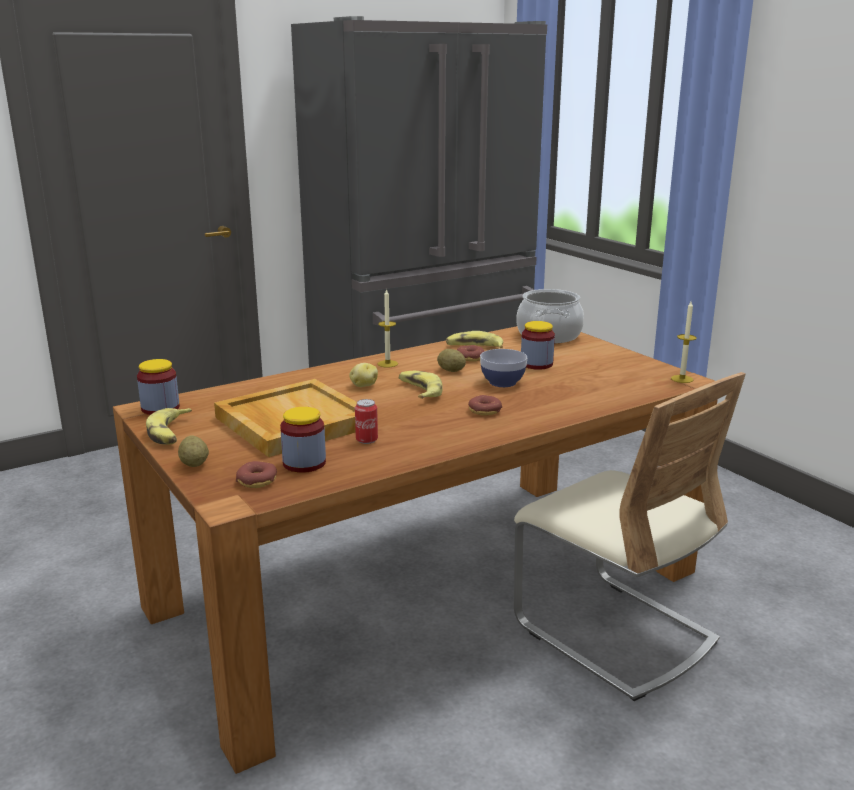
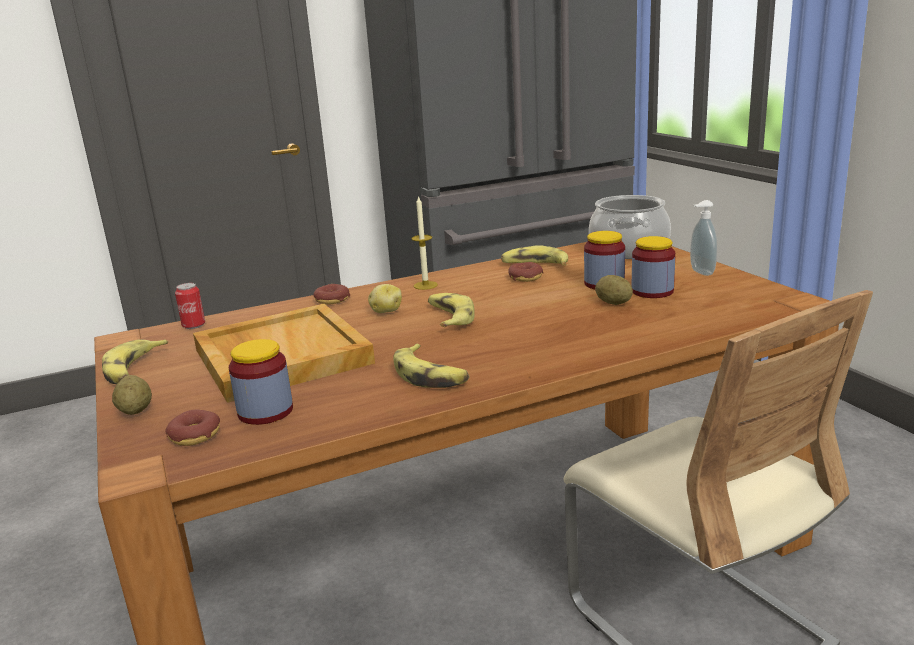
camera: 10 degrees right, 0 degrees up
jar [137,359,180,415] -> jar moved to [631,236,675,298]
can [355,399,378,444] -> can moved to [175,283,205,329]
potato [437,349,466,372] -> potato moved to [595,275,633,305]
donut [468,395,502,416] -> donut moved to [313,284,350,305]
bowl [480,349,527,387] -> none
candle [671,301,697,383] -> none
none -> banana [393,344,469,388]
none -> soap dispenser [690,200,717,276]

